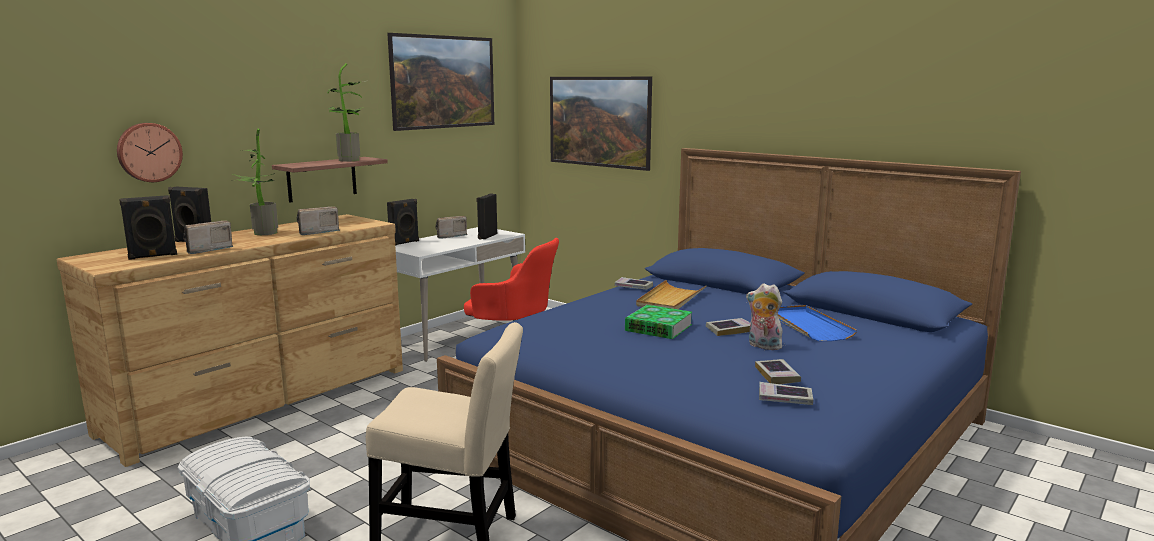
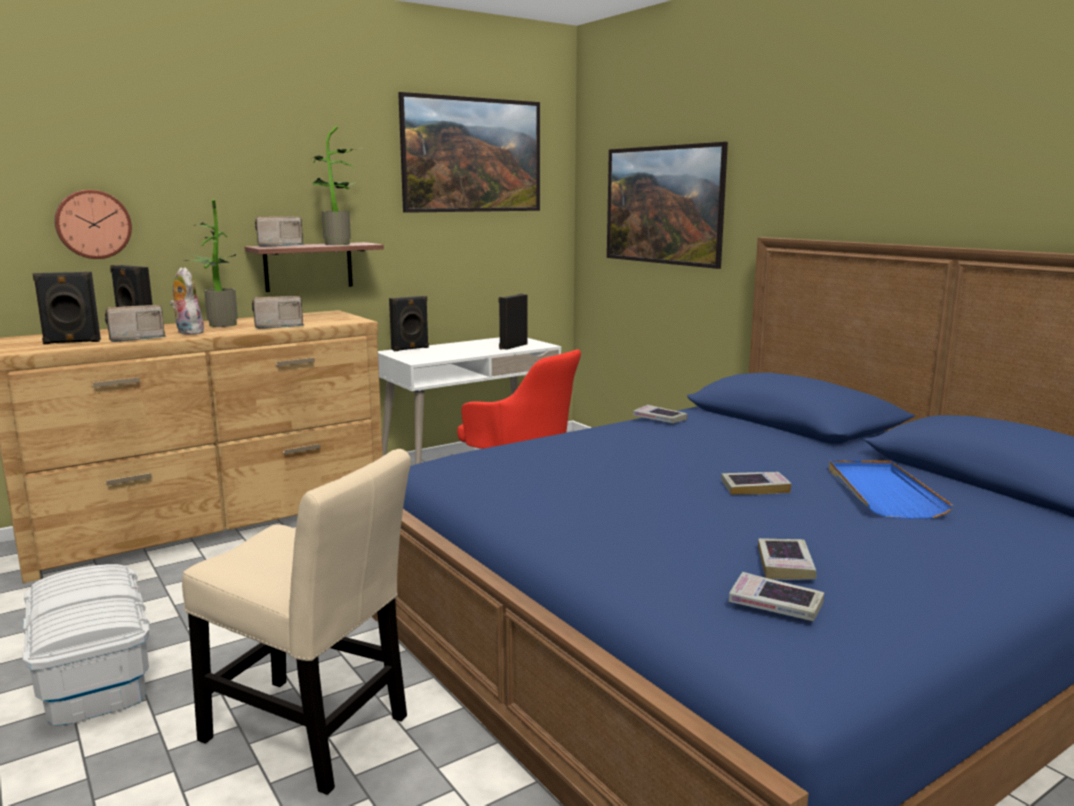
camera: 15 degrees right, 0 degrees up
radio [435,216,467,239] -> radio moved to [255,216,304,247]
book [625,305,692,339] -> none
beige tray [636,280,707,309] -> none
plush toy [746,283,785,350] -> plush toy moved to [170,267,204,335]

